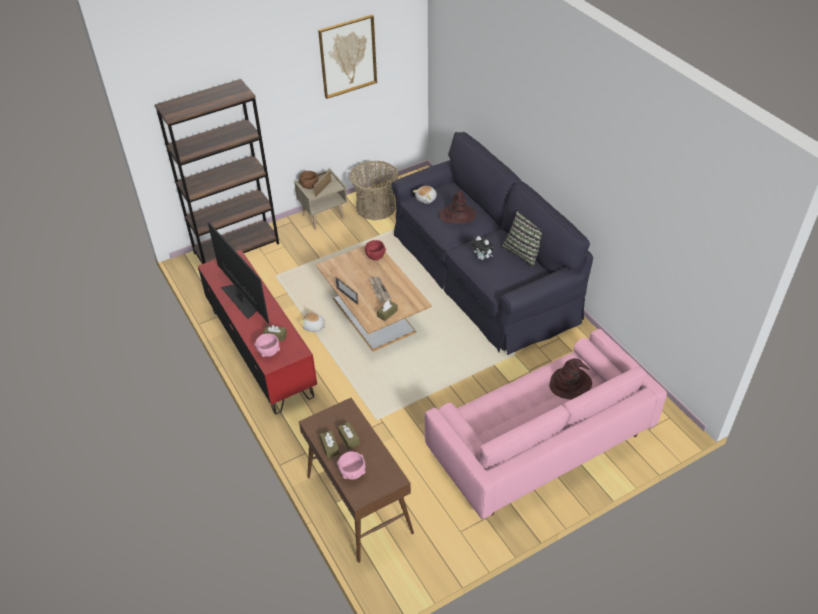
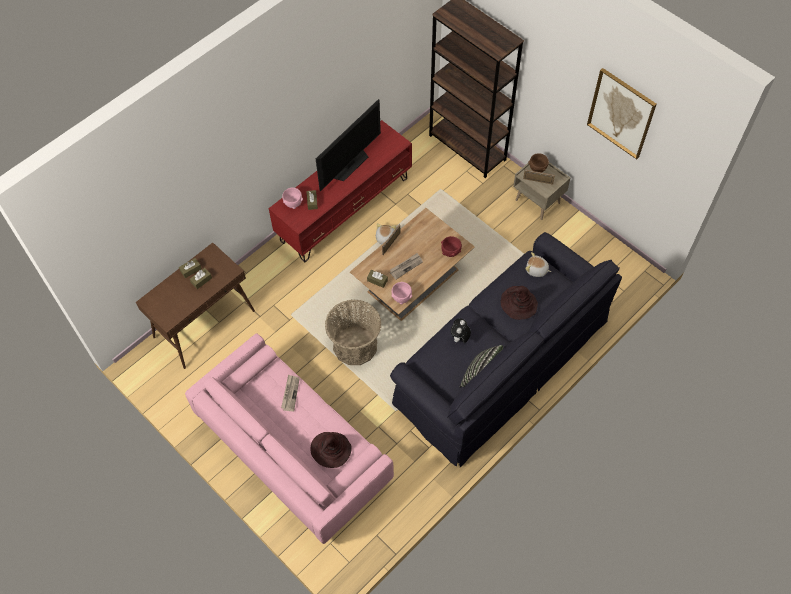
camera: 75 degrees right, 15 degrees up
pink bowl [337,451,366,480] -> pink bowl moved to [391,282,412,304]
basket [349,161,399,220] -> basket moved to [325,299,382,365]
none -> newspaper [281,375,300,411]

